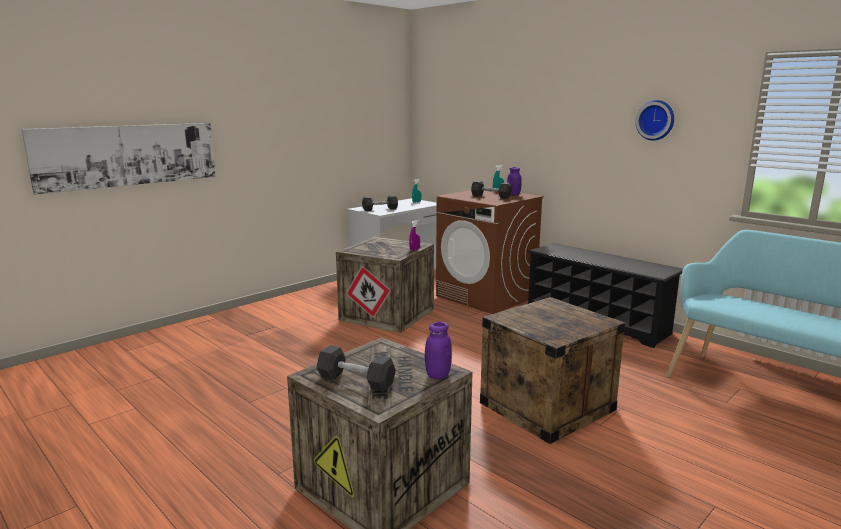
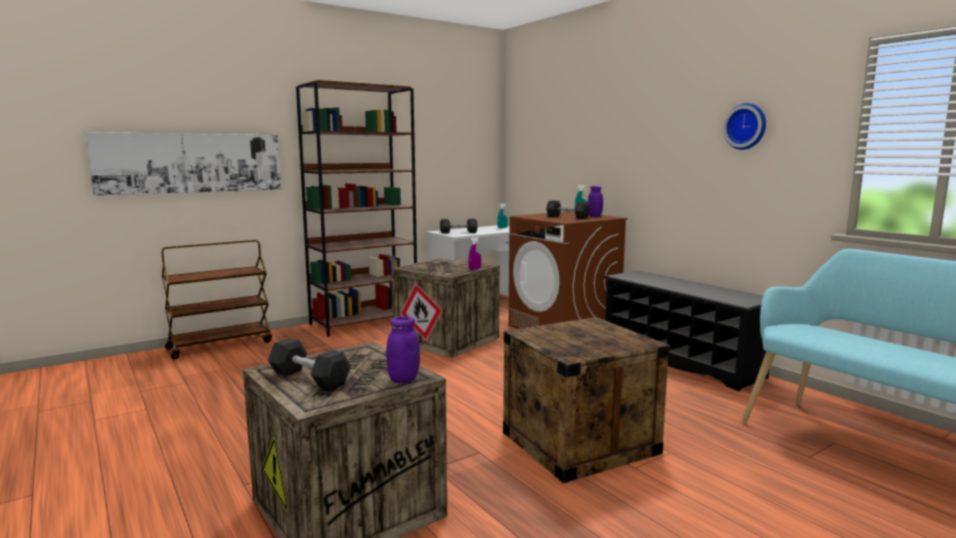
camera: 10 degrees right, 5 degrees down
none -> brown cart [162,240,272,359]
none -> brown bookcase [296,80,417,337]

